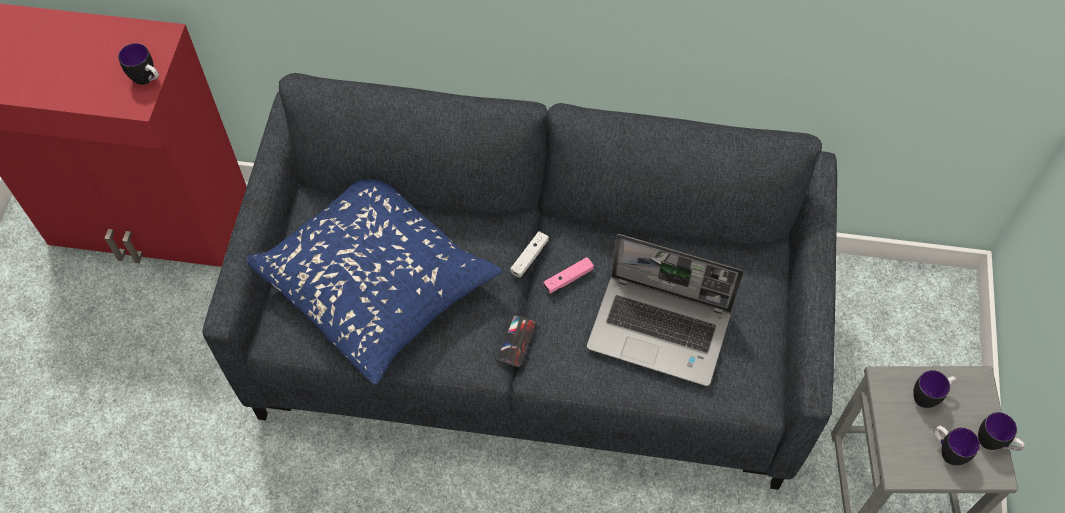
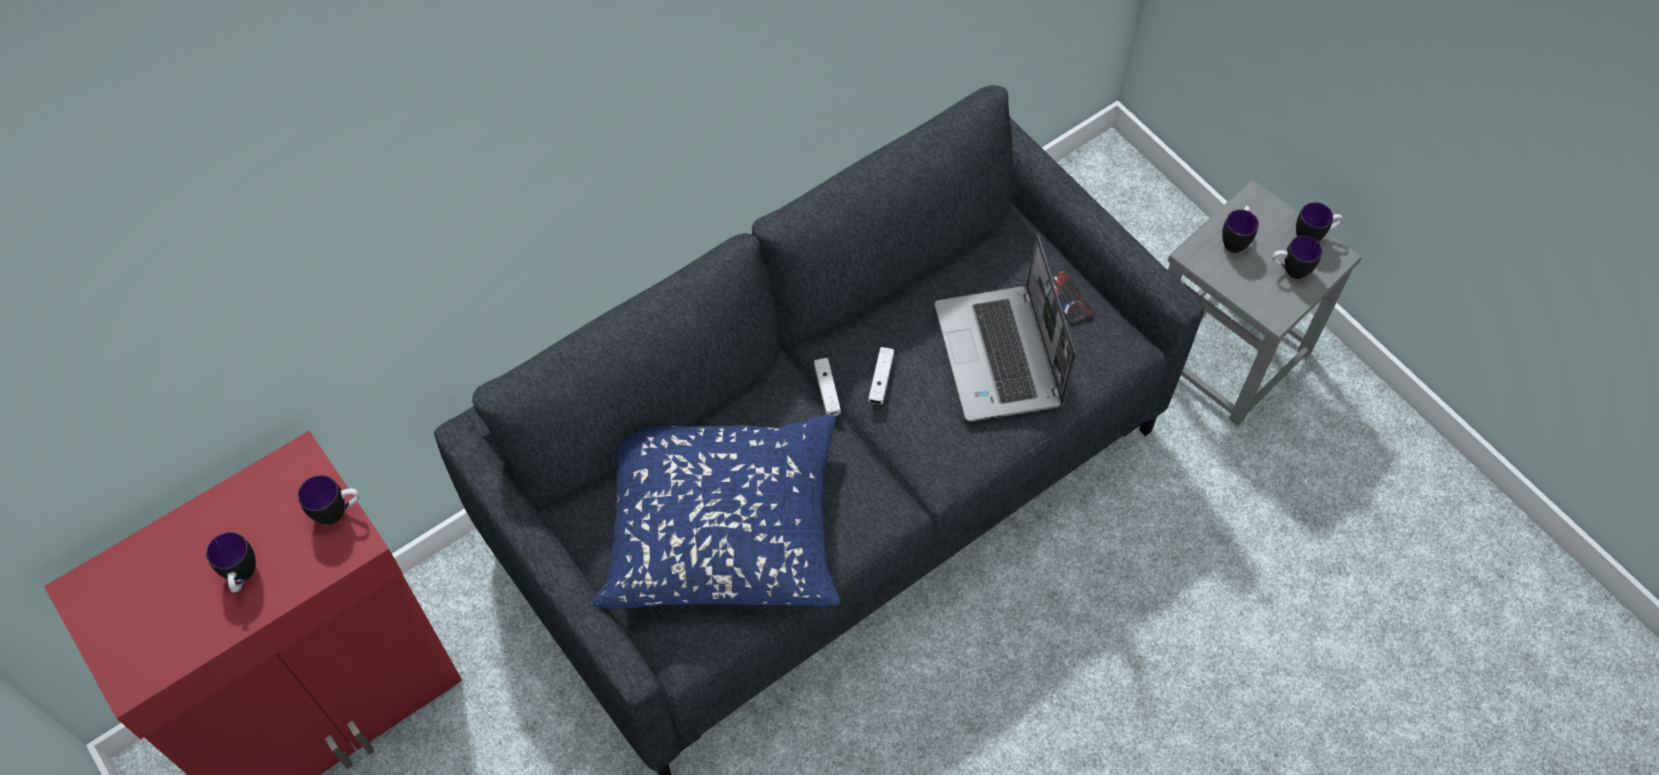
camera: 45 degrees left, 0 degrees up
phone [497,315,537,367] -> phone moved to [1051,270,1095,324]
pink game controller [543,257,594,294] -> white game controller [868,347,894,405]
laptop [587,234,744,386] -> laptop turned 105 degrees clockwise [935,234,1076,421]
none -> mug [206,532,256,592]

